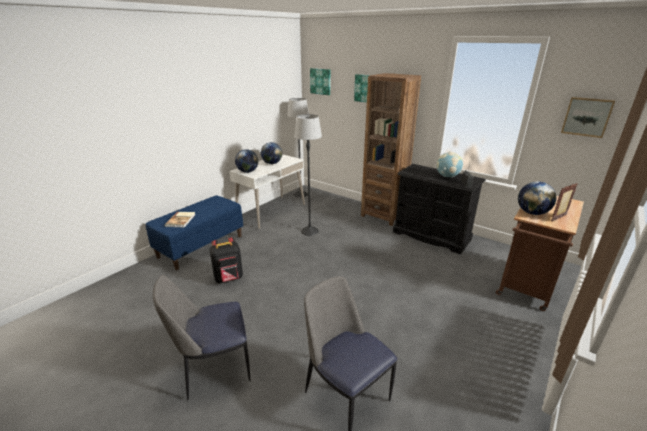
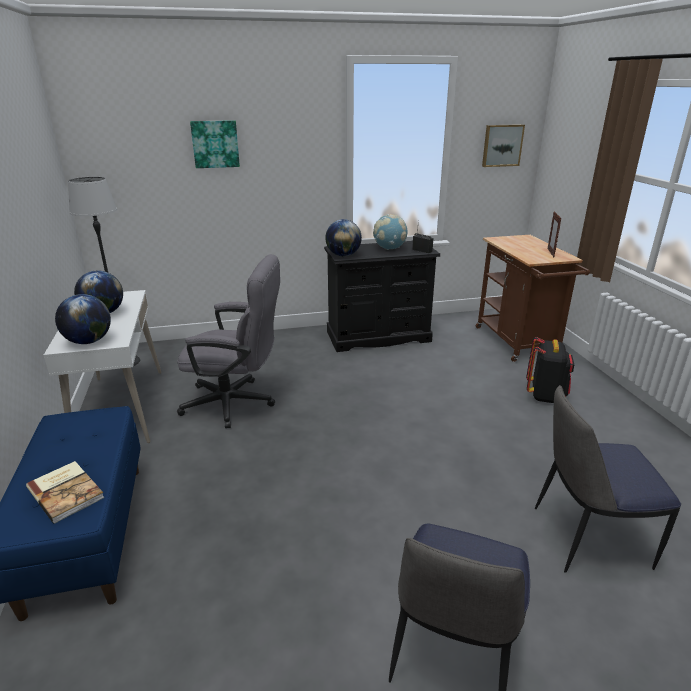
camera: 50 degrees left, 0 degrees up
black backpack [209,237,243,283] -> black backpack moved to [526,337,574,403]
floor lamp [294,114,322,236] -> grey office chair [177,254,280,428]
picture [310,68,331,95] -> none
brown bookcase [361,73,421,226] -> none
globe [518,182,556,215] -> globe moved to [325,219,362,256]

